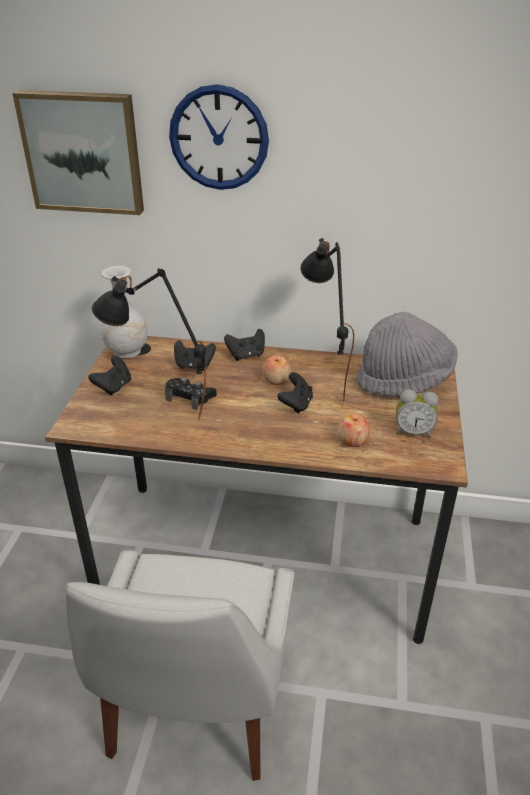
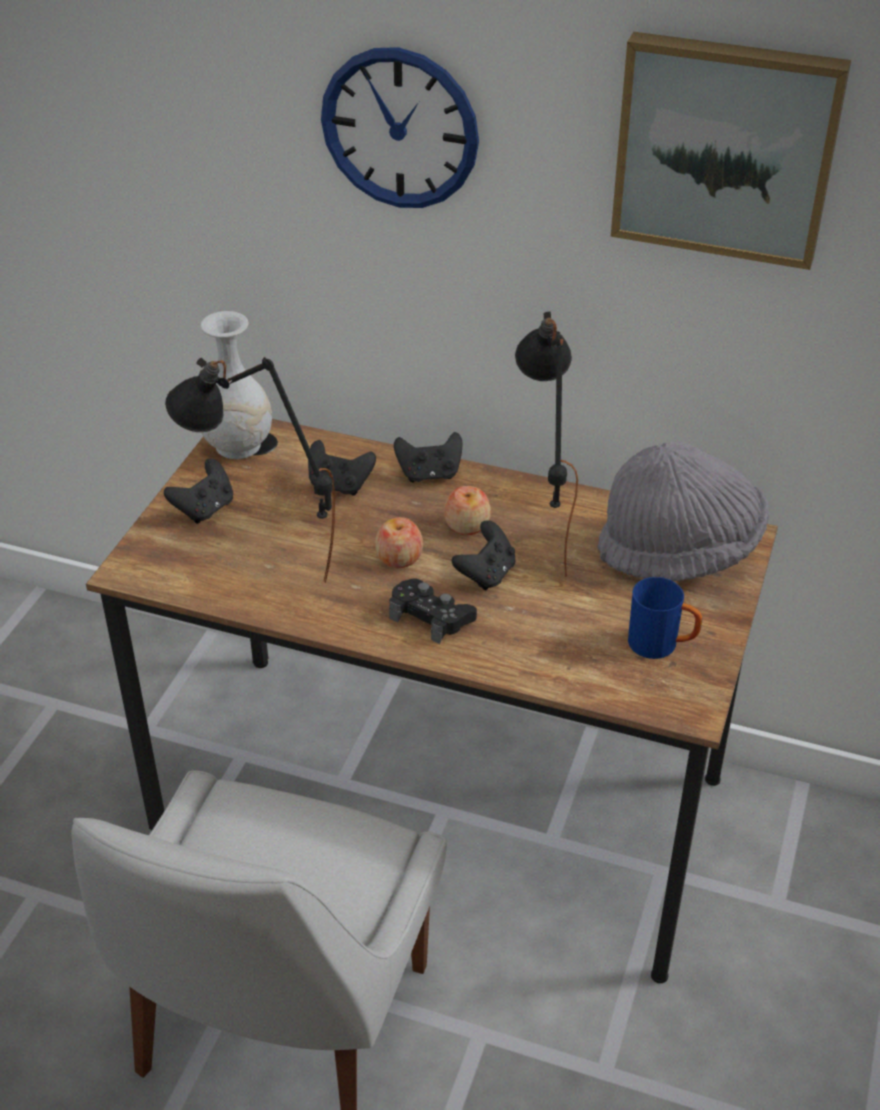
camera: 10 degrees right, 5 degrees up
picture [12,90,144,215] -> picture moved to [611,32,851,270]
black game controller [165,377,217,410] -> black game controller moved to [389,578,477,644]
apple [338,413,370,447] -> apple moved to [375,517,423,568]
alarm clock [396,389,439,438] -> blue mug [628,577,702,659]

